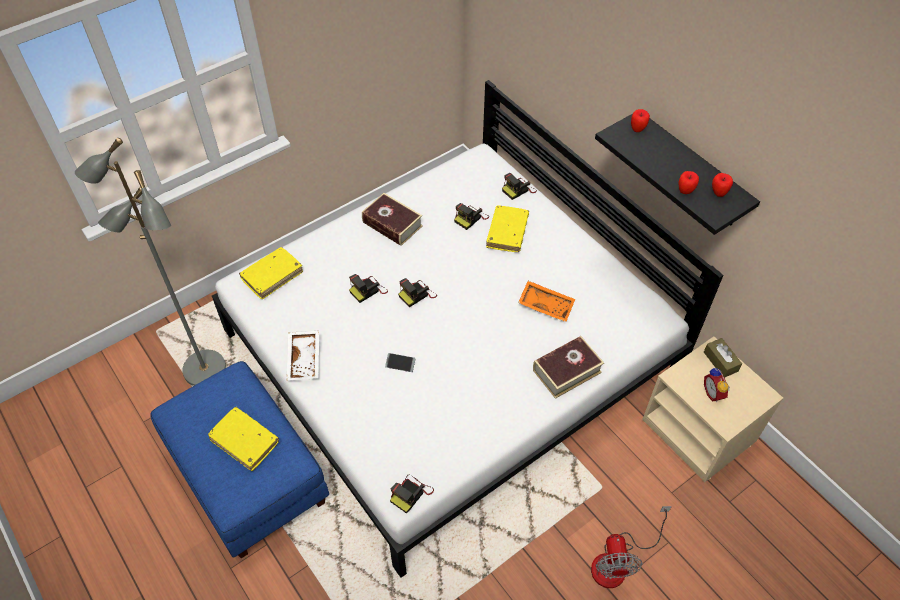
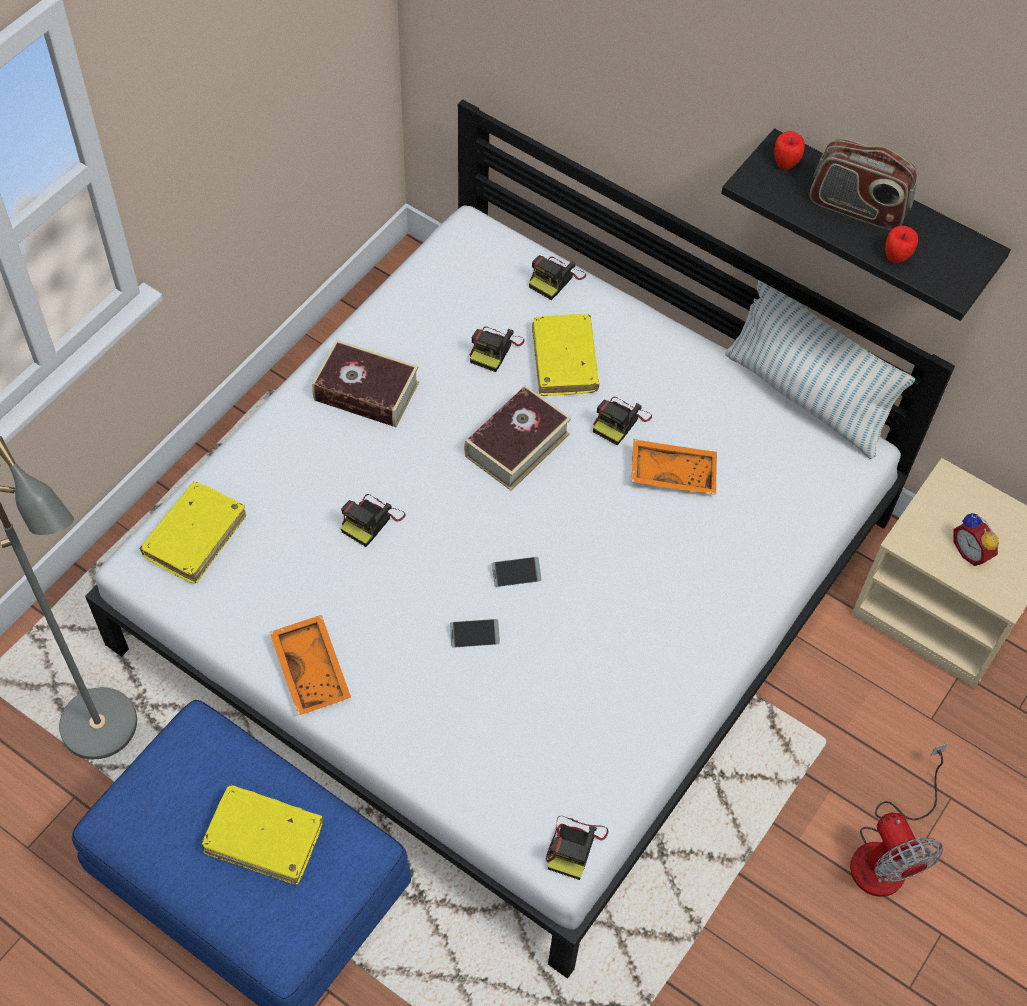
camera: 20 degrees left, 5 degrees up
white tray [287,331,319,381] -> orange tray [270,615,351,716]
camera [398,278,437,307] -> camera moved to [593,397,652,445]
book [533,336,604,399] -> book moved to [464,386,571,491]
brown tissue box [704,338,742,378] -> none
apple [712,173,733,197] -> none
none -> phone [492,557,542,587]
none -> pillow [725,280,915,459]
none -> radio [809,138,917,230]

